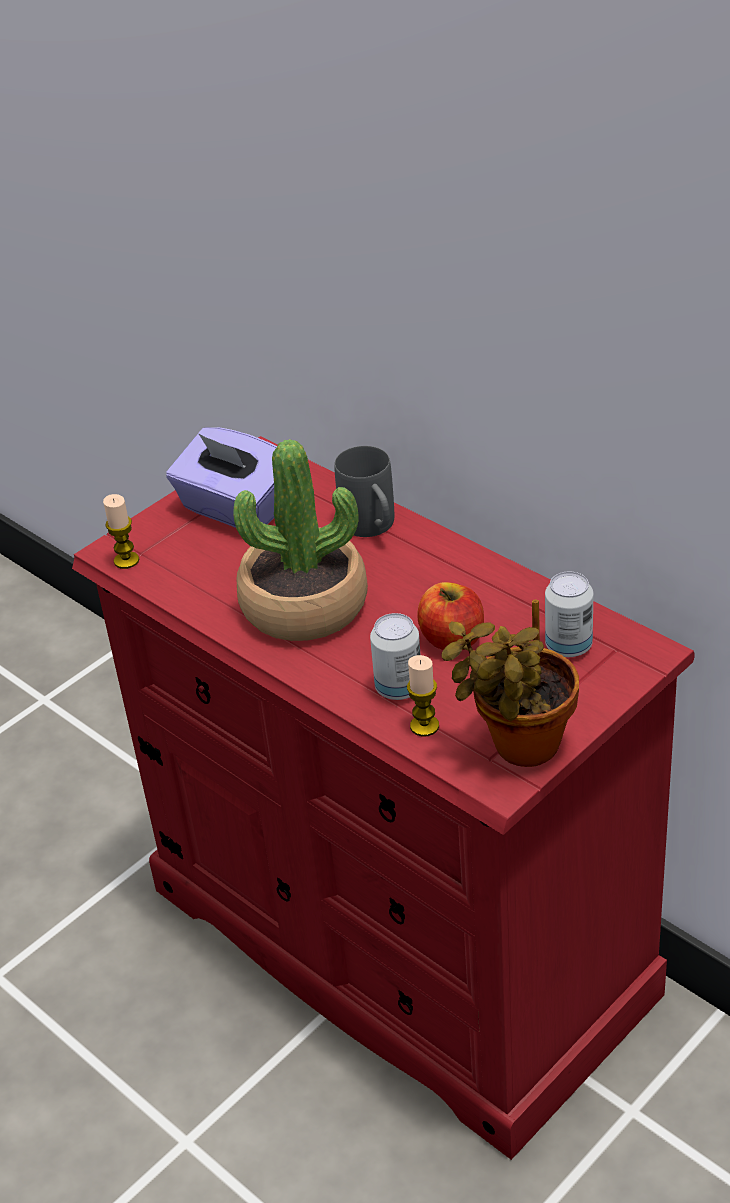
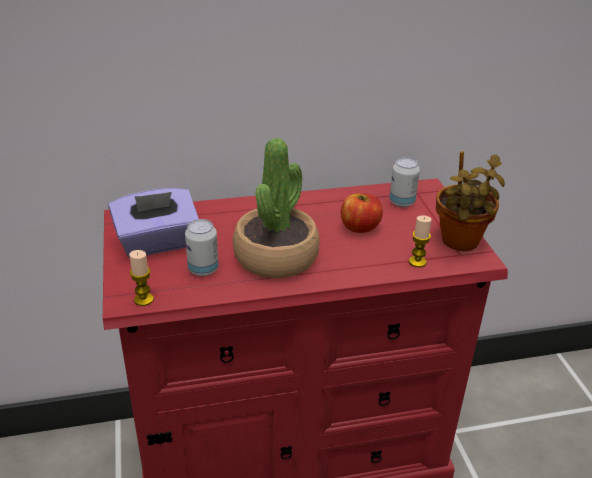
camera: 60 degrees left, 5 degrees down
grey mug [334,446,394,537] -> none
can [370,613,420,700] -> can moved to [185,219,218,276]

